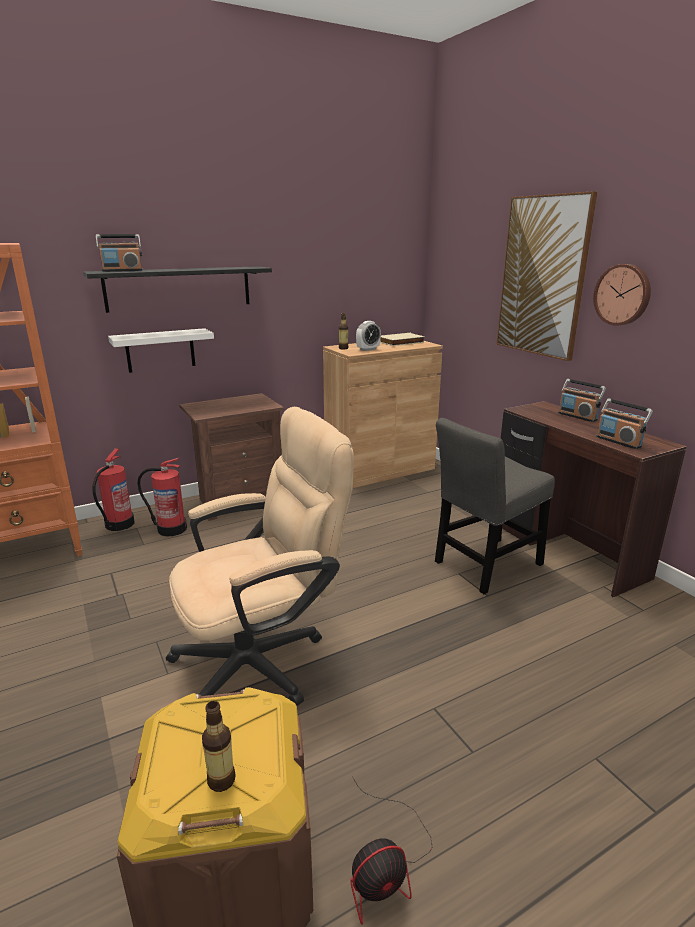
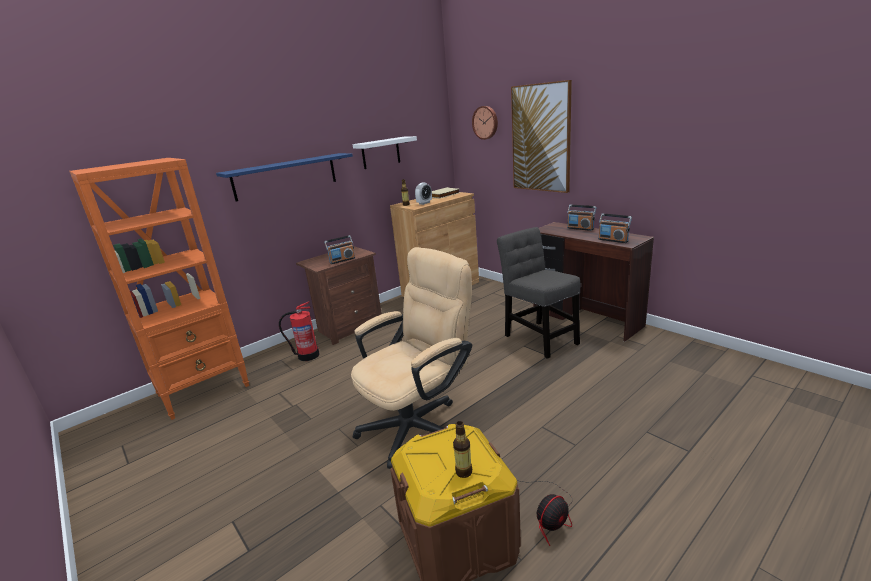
camera: 10 degrees left, 0 degrees up
black shelf [83,266,272,313] -> blue shelf [216,153,353,201]
fire extinguisher [93,448,135,531] -> none
radio [96,234,143,272] -> radio moved to [324,235,355,264]
white shelf [108,328,214,373] -> white shelf moved to [352,136,417,169]
grey chair [435,418,555,594] -> grey chair turned 105 degrees clockwise [497,227,580,359]
wall clock [593,264,651,326] -> wall clock moved to [472,106,498,140]

